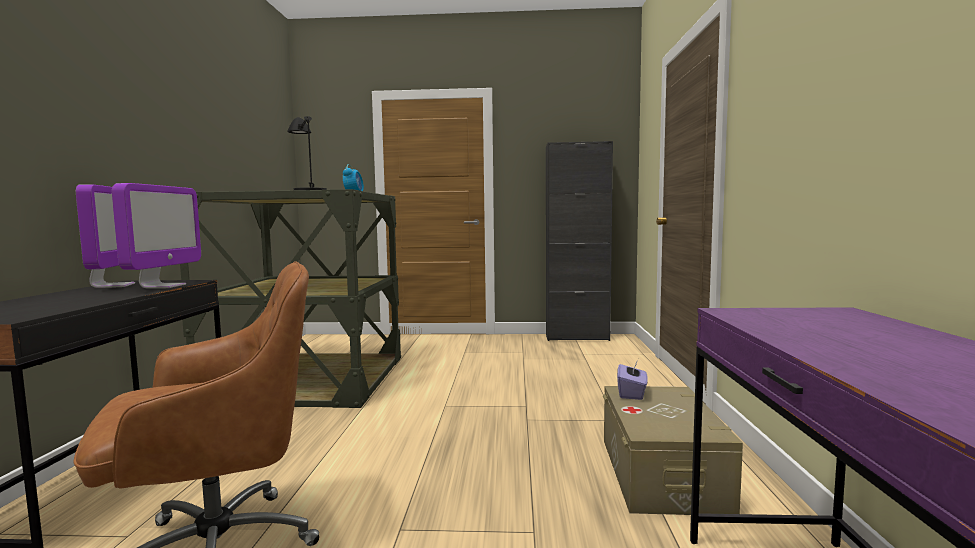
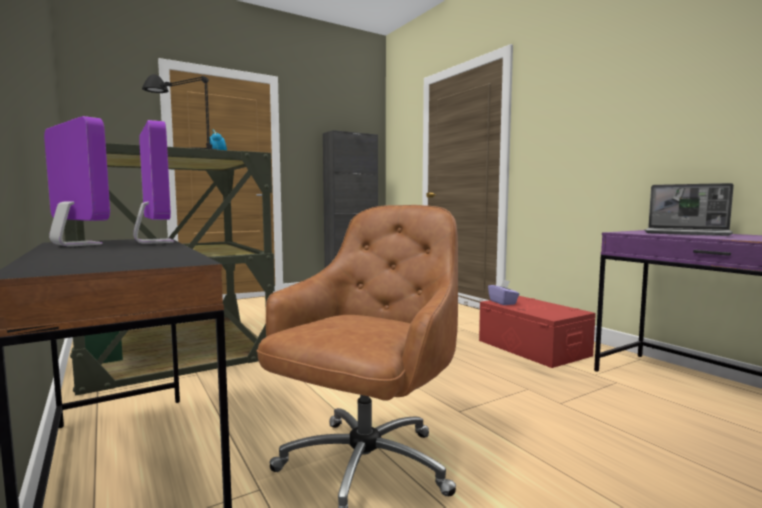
camera: 35 degrees left, 0 degrees up
beige storage box [603,386,743,515] -> red storage box [479,296,596,368]
none -> laptop [644,183,734,236]

